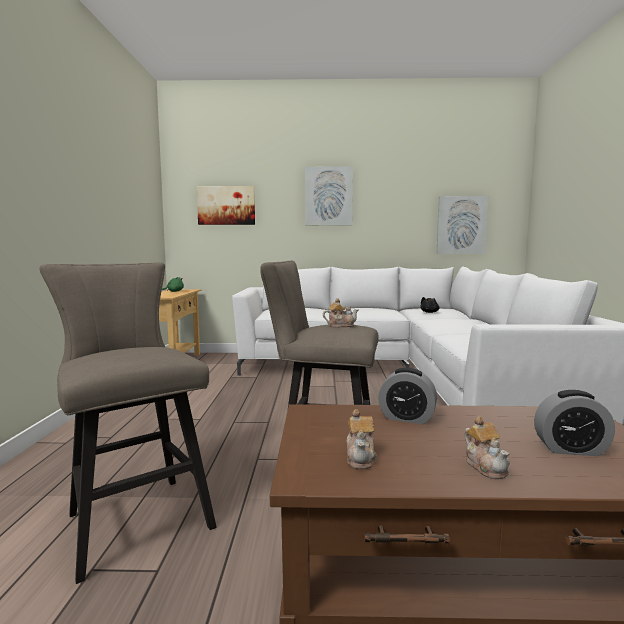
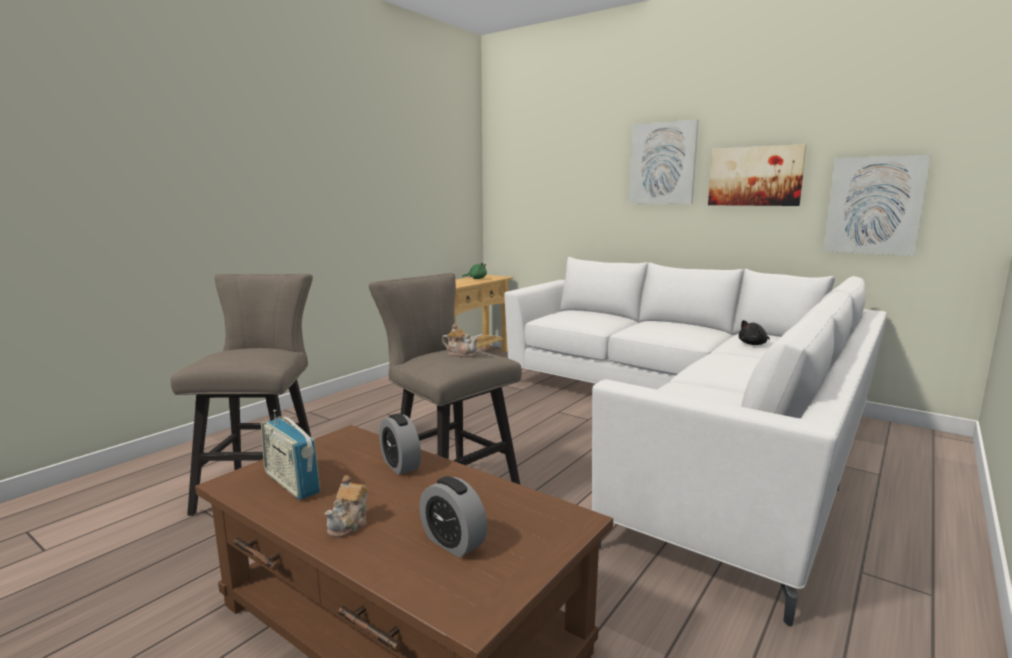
camera: 35 degrees right, 5 degrees up
picture [197,186,255,225] -> picture moved to [708,144,807,206]
teapot [347,409,377,469] -> radio [261,410,320,500]

